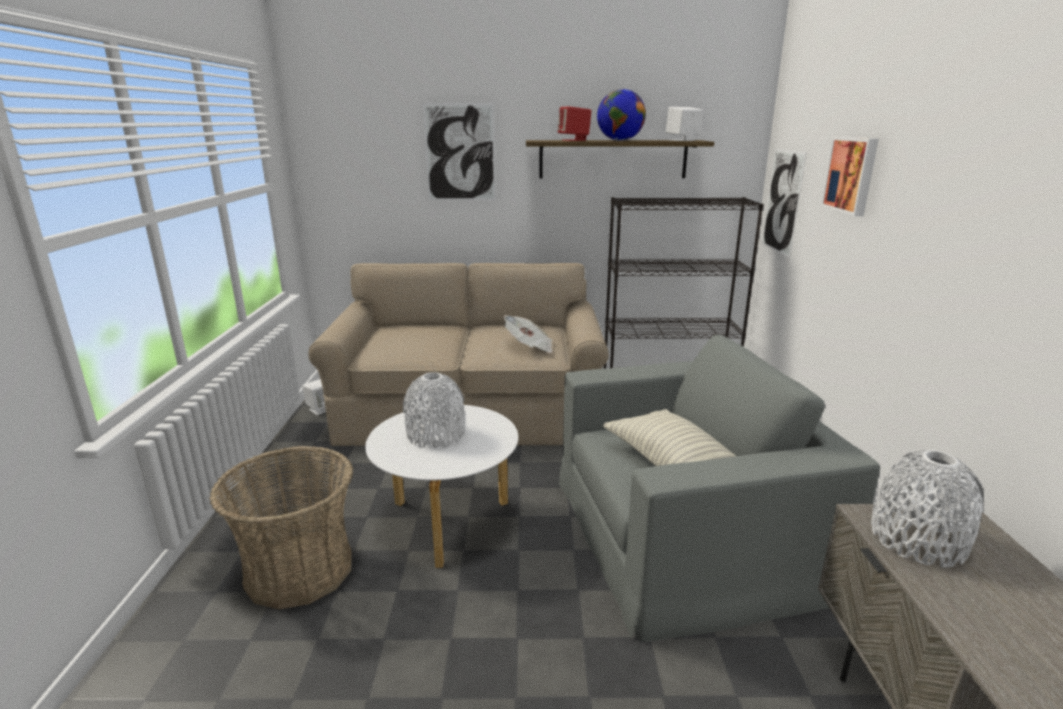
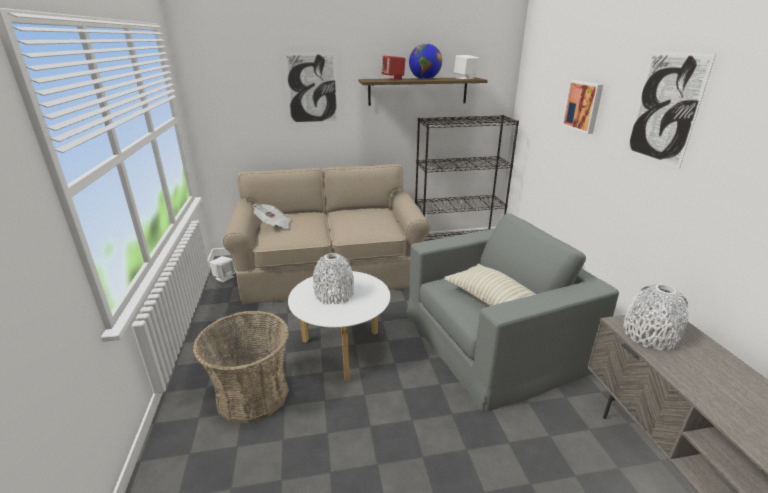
camera: 10 degrees left, 5 degrees up
newspaper [504,315,553,353] -> newspaper moved to [253,204,290,229]
picture [762,149,806,258] -> picture moved to [626,51,716,169]

